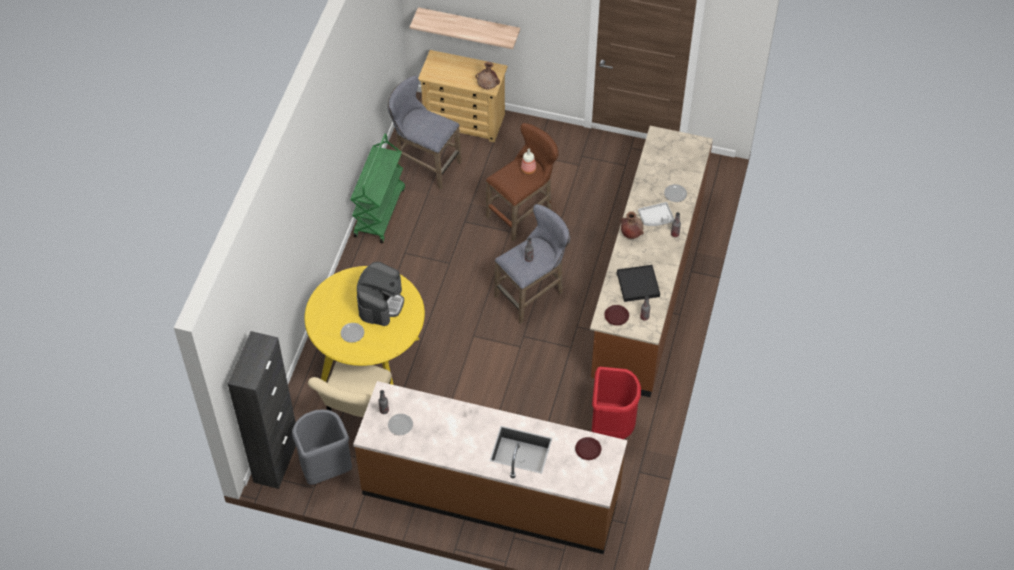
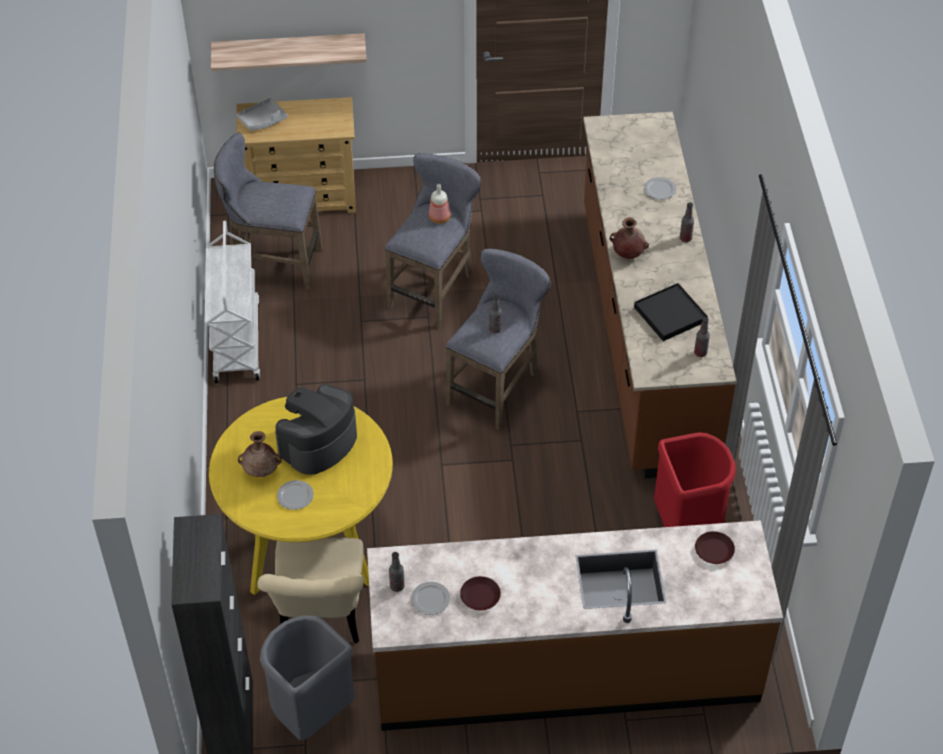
camera: 20 degrees left, 5 degrees down
green cart [350,134,405,243] -> white cart [205,221,260,383]
coffee machine [357,262,404,326] -> coffee machine turned 135 degrees counterclockwise [275,384,357,475]
brown vase [475,62,500,89] -> brown vase moved to [238,431,282,477]
brown stool [486,123,558,241] -> grey stool [385,153,481,328]
brown plate [604,305,629,325] -> brown plate moved to [460,576,501,610]
grey tray [638,202,675,226] -> grey tray moved to [237,98,288,131]

